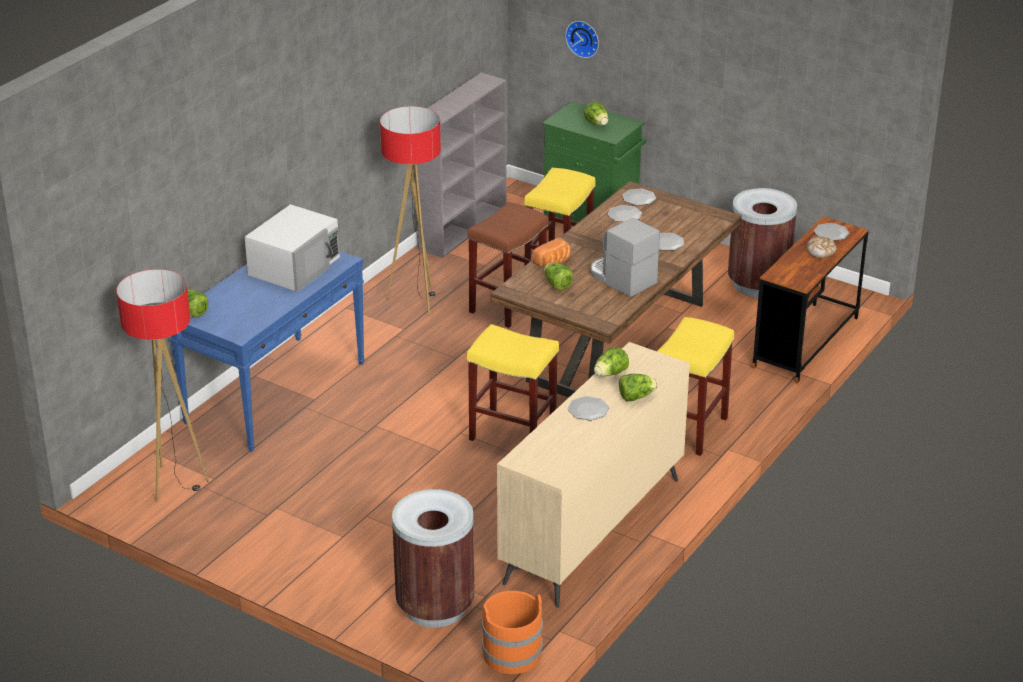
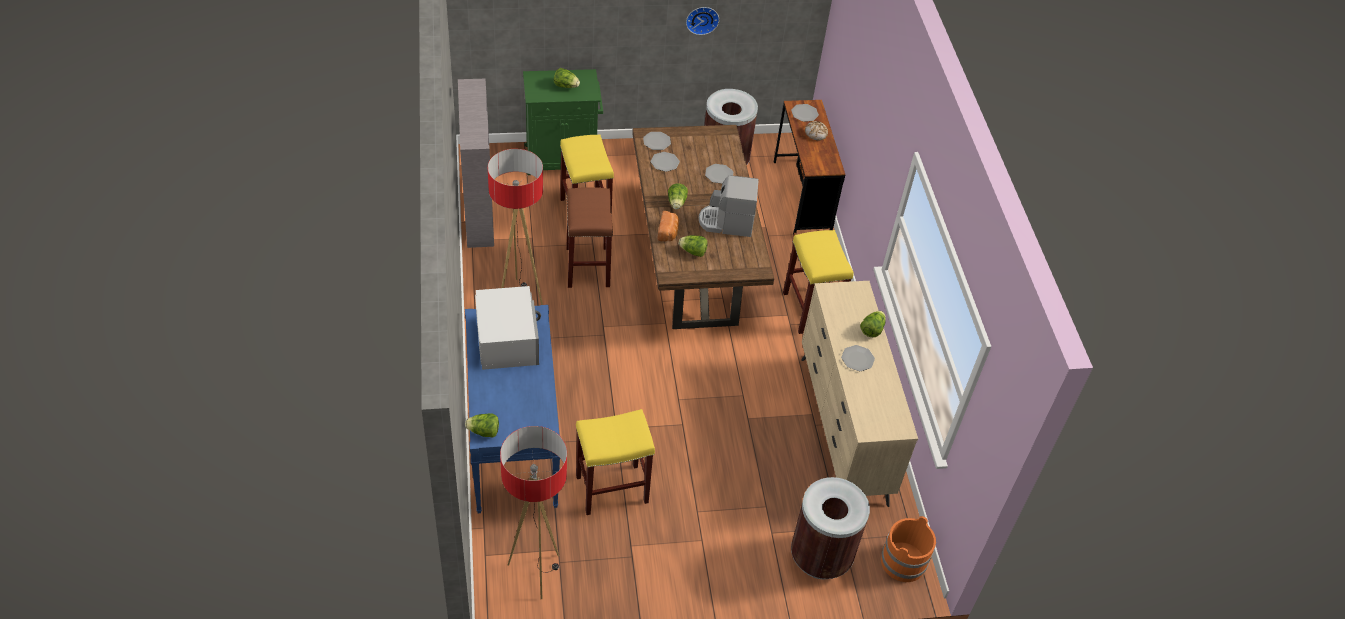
camera: 45 degrees left, 15 degrees up
yellow stool [467,324,559,441] -> yellow stool moved to [576,409,655,515]
wall clock [565,21,599,58] -> wall clock moved to [686,7,719,35]
lettuce [594,347,629,376] -> lettuce moved to [668,183,688,209]

